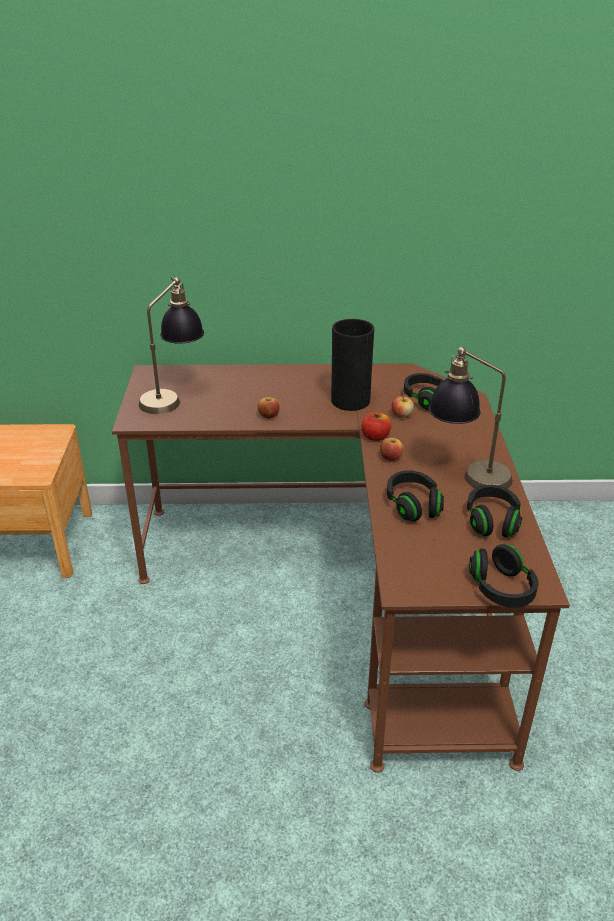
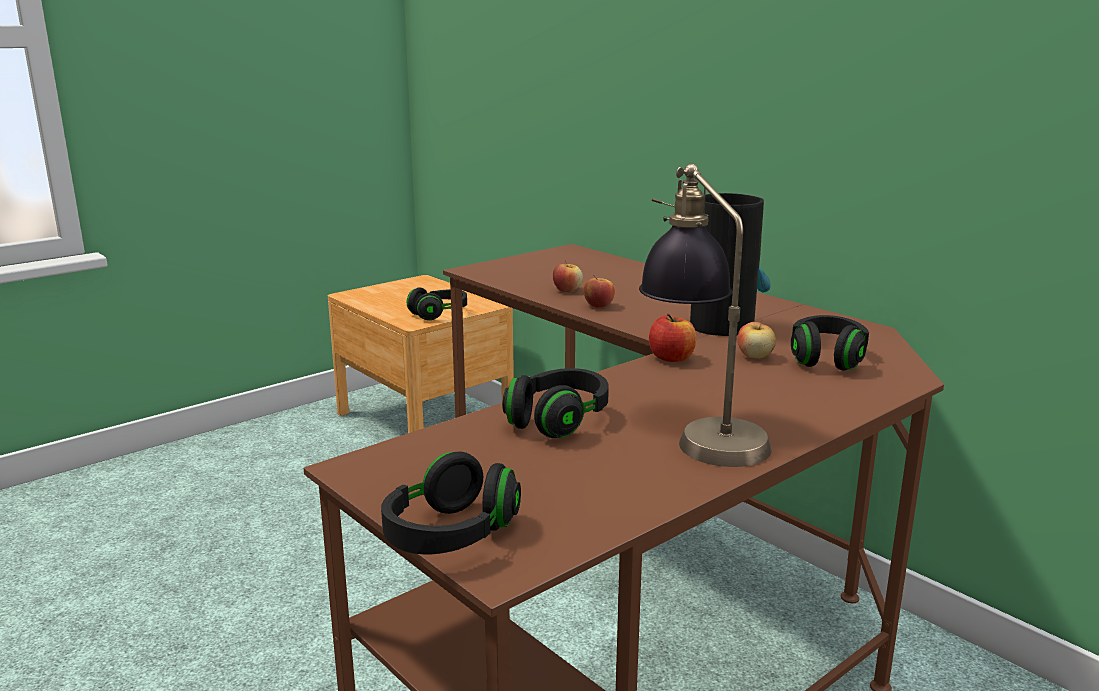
camera: 50 degrees right, 15 degrees down
table lamp [139,277,204,414] -> none
apple [380,438,404,461] -> apple moved to [553,261,583,292]
black headphones [467,485,522,537] -> black headphones moved to [407,287,467,320]

